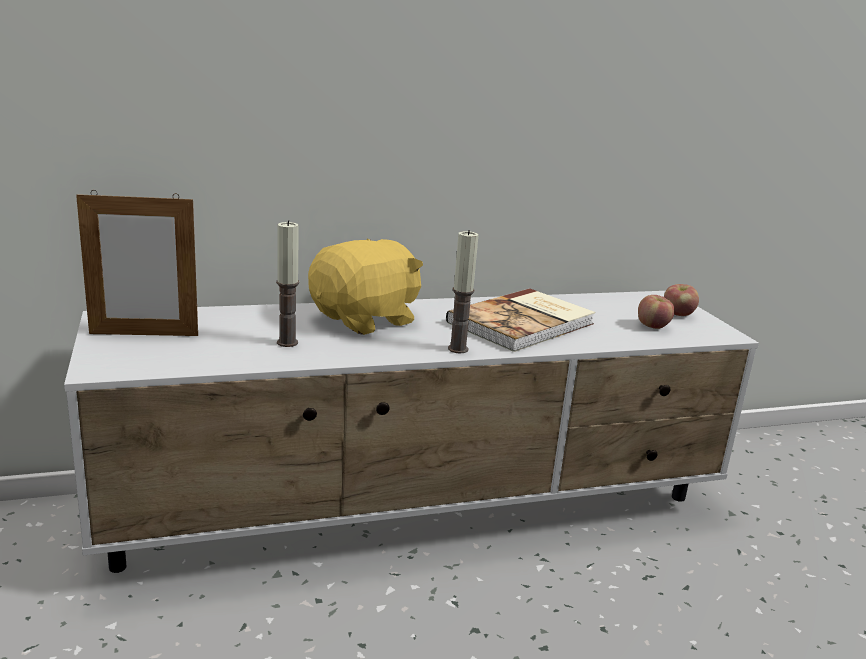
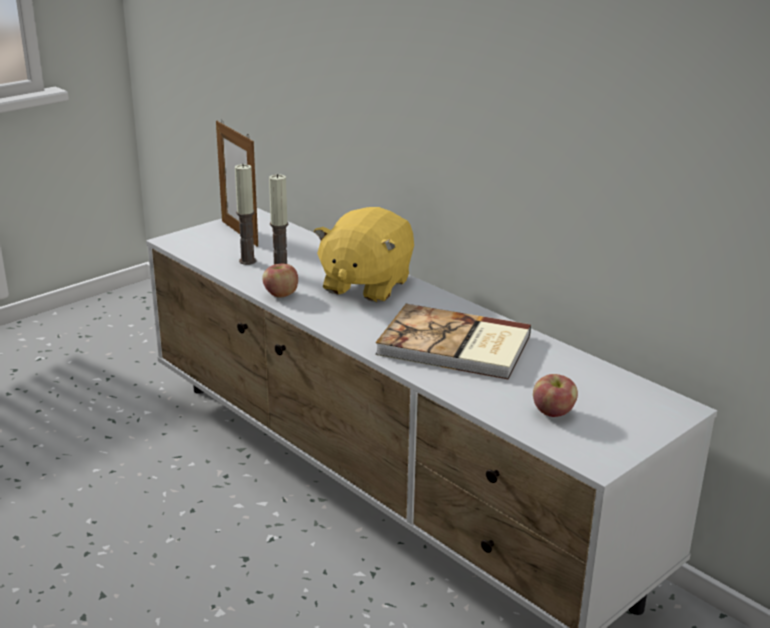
camera: 65 degrees right, 5 degrees up
yellow plush toy [308,238,423,335] -> yellow plush toy turned 90 degrees clockwise [314,207,414,302]
candle [448,230,479,354] -> candle moved to [235,164,257,265]
apple [664,284,699,316] -> apple moved to [262,263,298,298]

